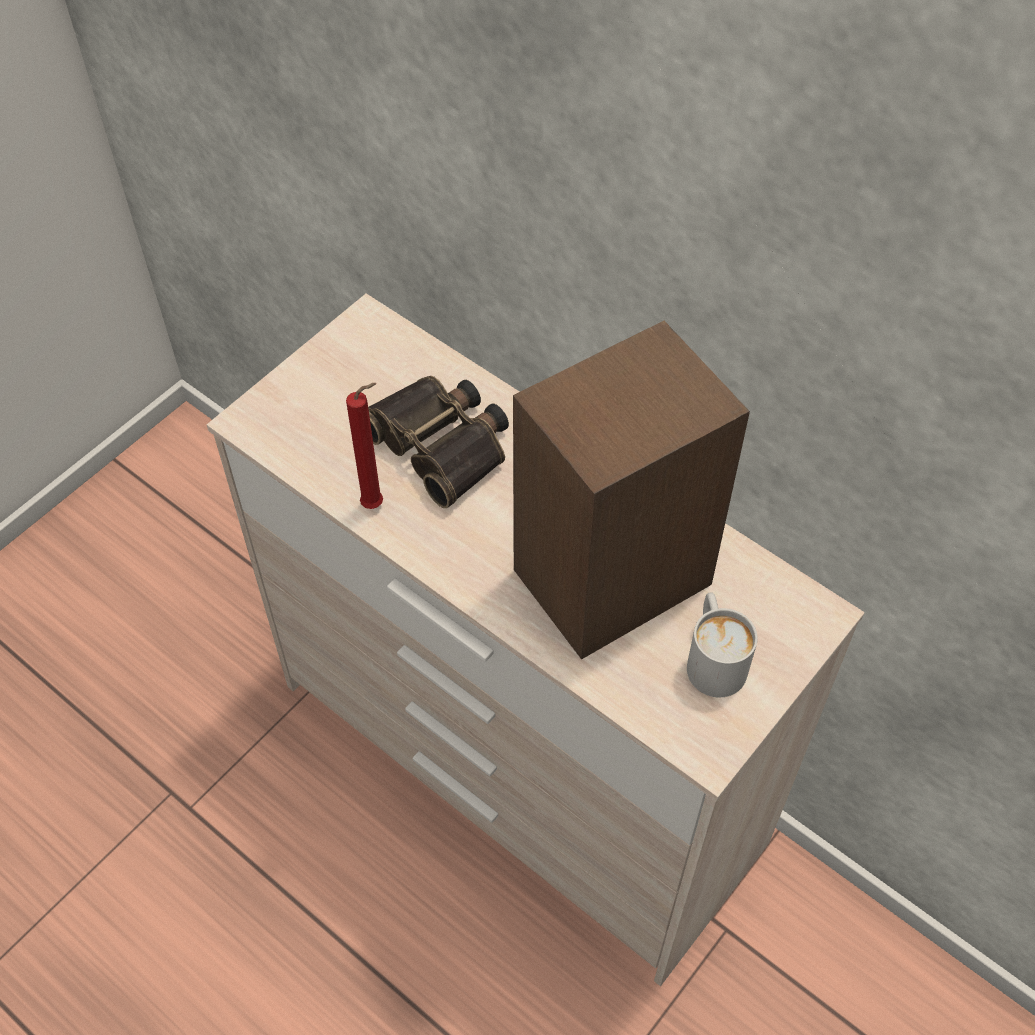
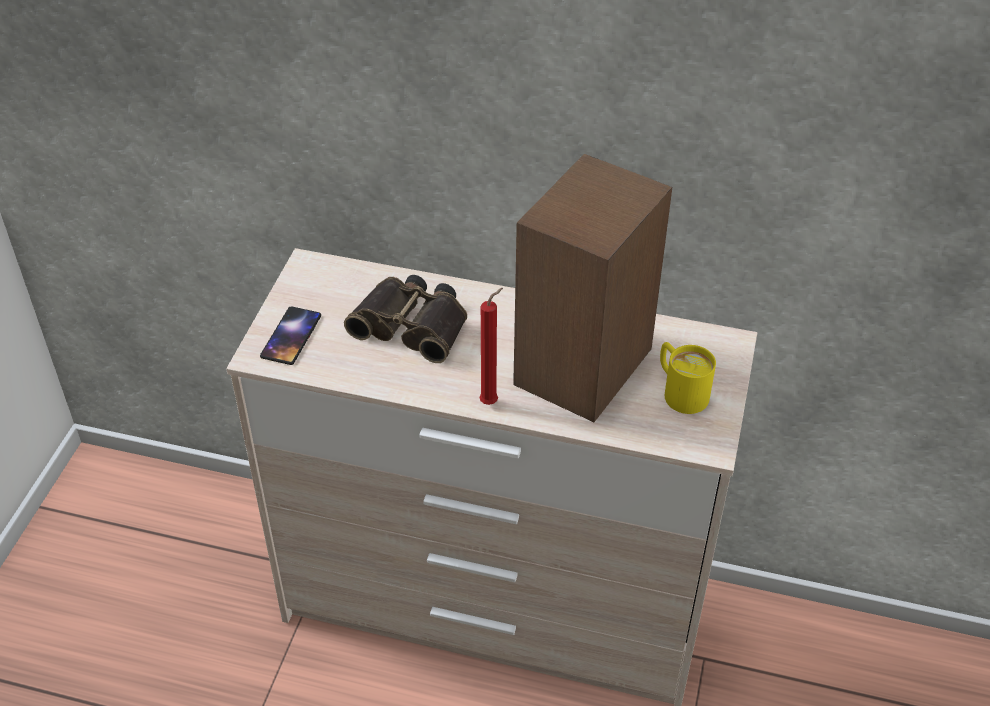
camera: 25 degrees left, 10 degrees down
red candle [346,383,383,509] -> red candle moved to [479,288,503,405]
white mug [687,592,758,697] -> yellow mug [660,342,716,414]
none -> phone [260,306,321,365]

